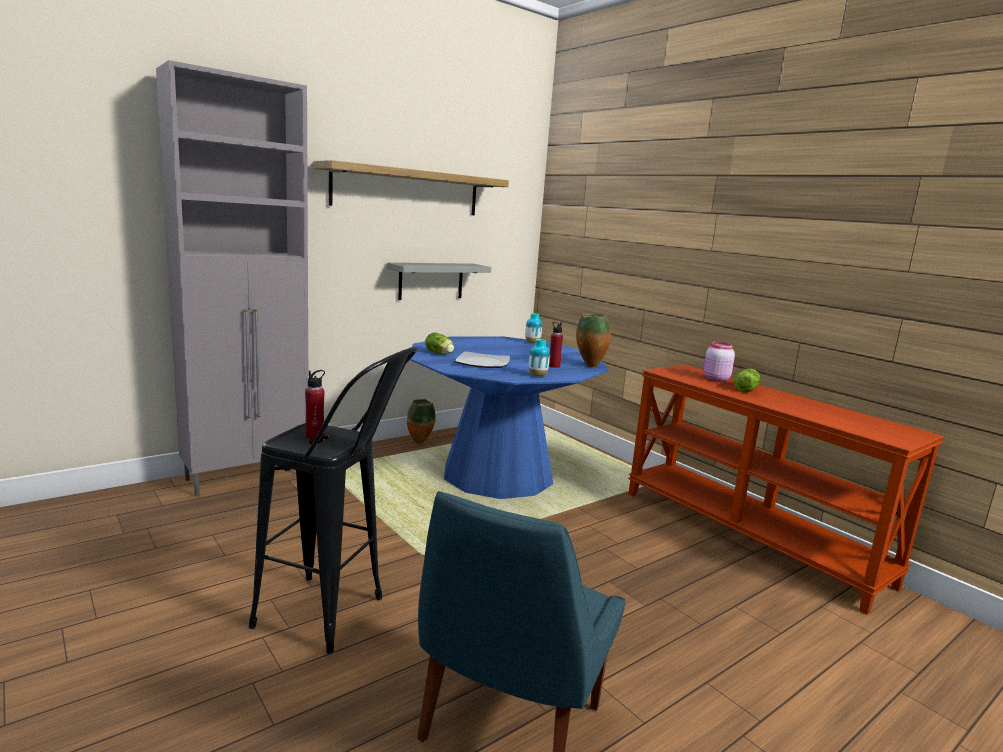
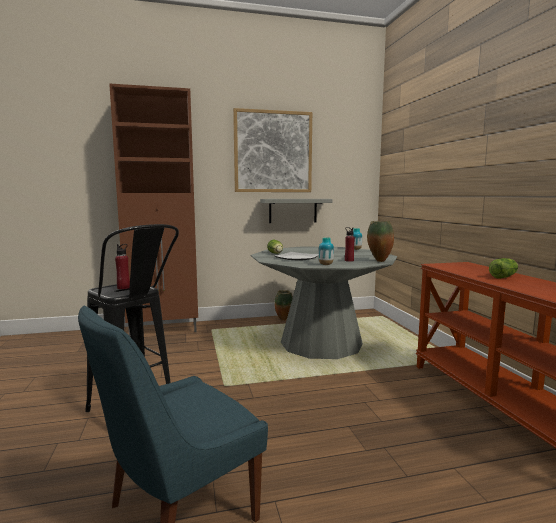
camera: 25 degrees right, 5 degrees down
grey cabinet [156,60,308,497] -> brown cabinet [109,83,198,337]
shelf [314,160,509,215] -> picture [233,108,312,192]
blue dining table [410,336,609,499] -> grey dining table [250,247,397,359]
pink jar [703,342,735,382] -> none

